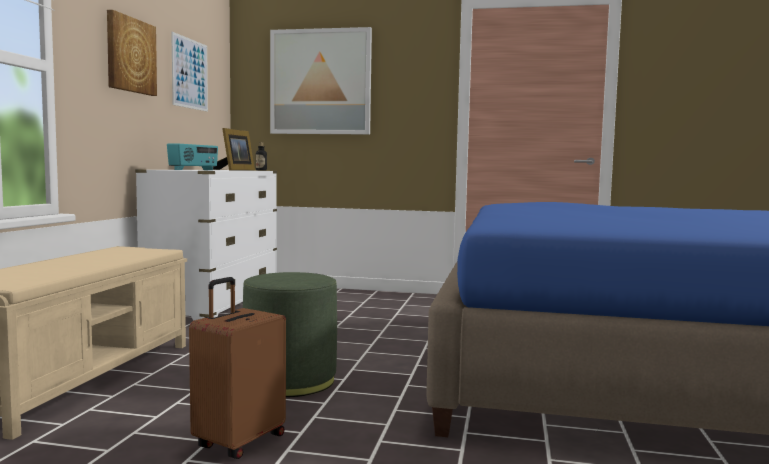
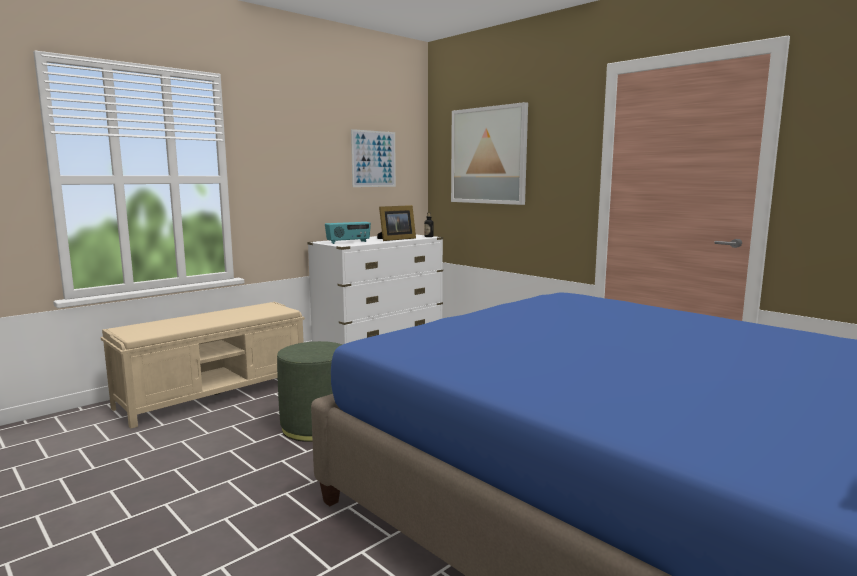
camera: 35 degrees right, 5 degrees up
picture [107,10,157,96] -> none
brown suitcase [189,277,286,459] -> none

